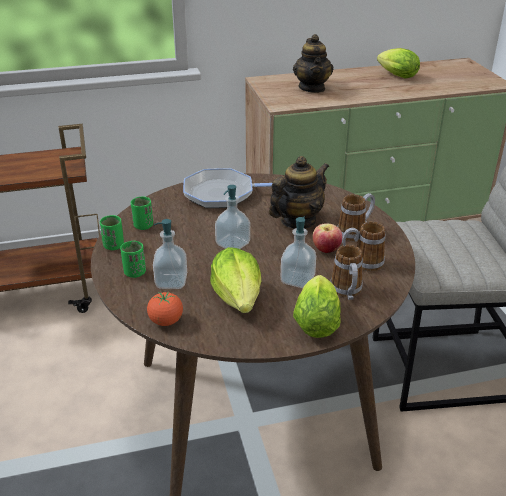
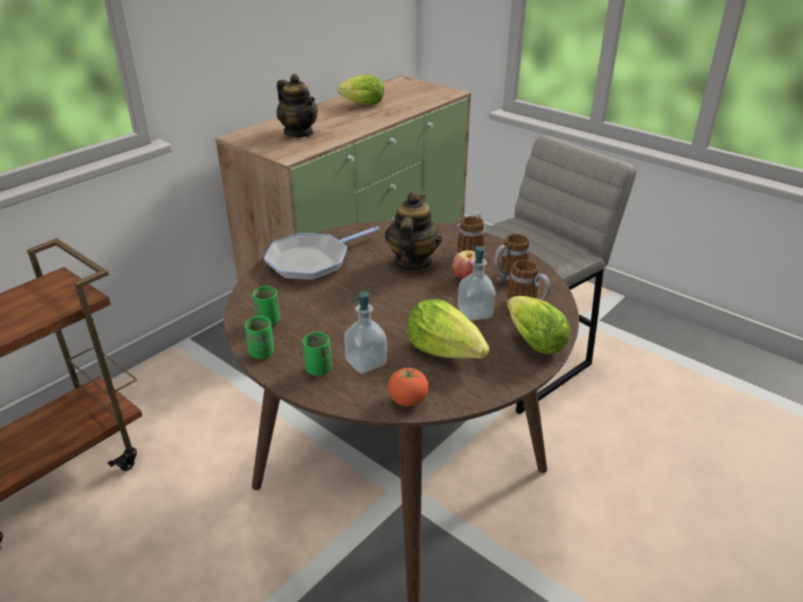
camera: 35 degrees left, 0 degrees up
soap dispenser [215,185,250,249] -> none

